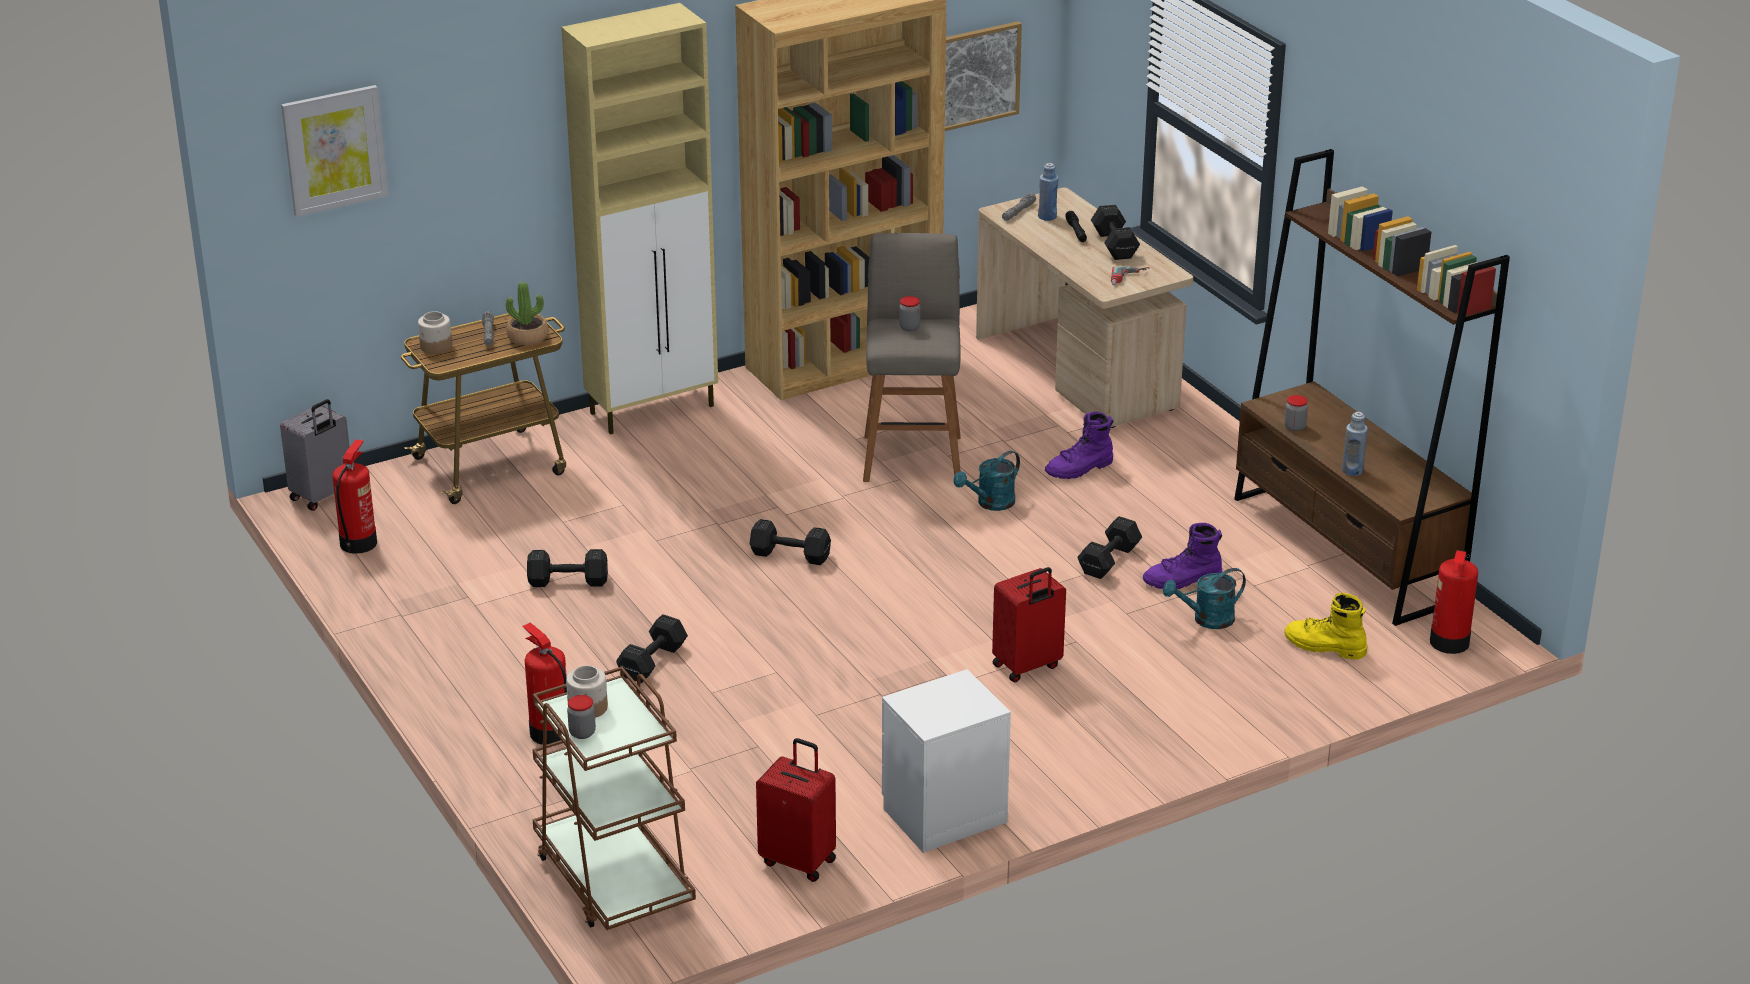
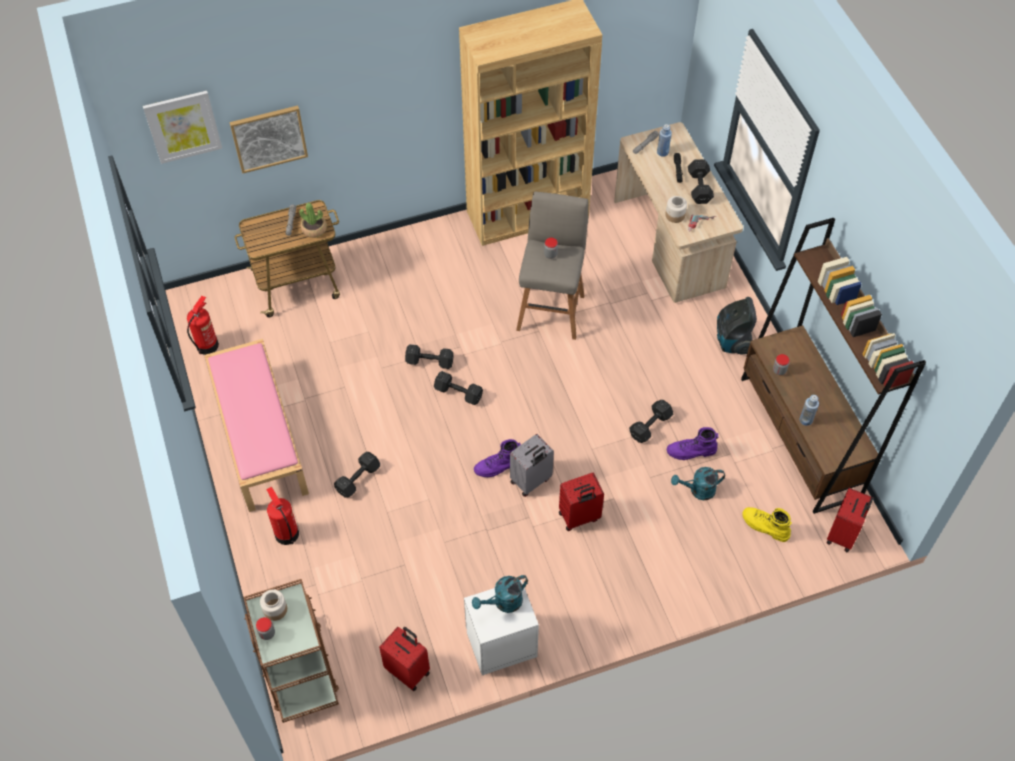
camera: 10 degrees right, 25 degrees up
grey suitcase [280,399,350,511] -> grey suitcase moved to [510,434,554,497]
jar [418,311,452,354] -> jar moved to [665,196,687,223]
black dumbbell [527,549,608,587] -> black dumbbell moved to [405,344,454,369]
beige cabinet [561,3,718,434] -> none
picture [945,21,1022,131] -> picture moved to [230,105,308,174]
turquoise watering can [953,450,1020,511] -> turquoise watering can moved to [472,575,528,613]
purple boot [1045,411,1113,479] -> purple boot moved to [474,439,521,478]
fire extinguisher [1430,550,1478,654] -> red suitcase [827,488,874,552]
none -> pink bench [205,339,309,512]
none -> vacuum cleaner [717,297,757,354]

